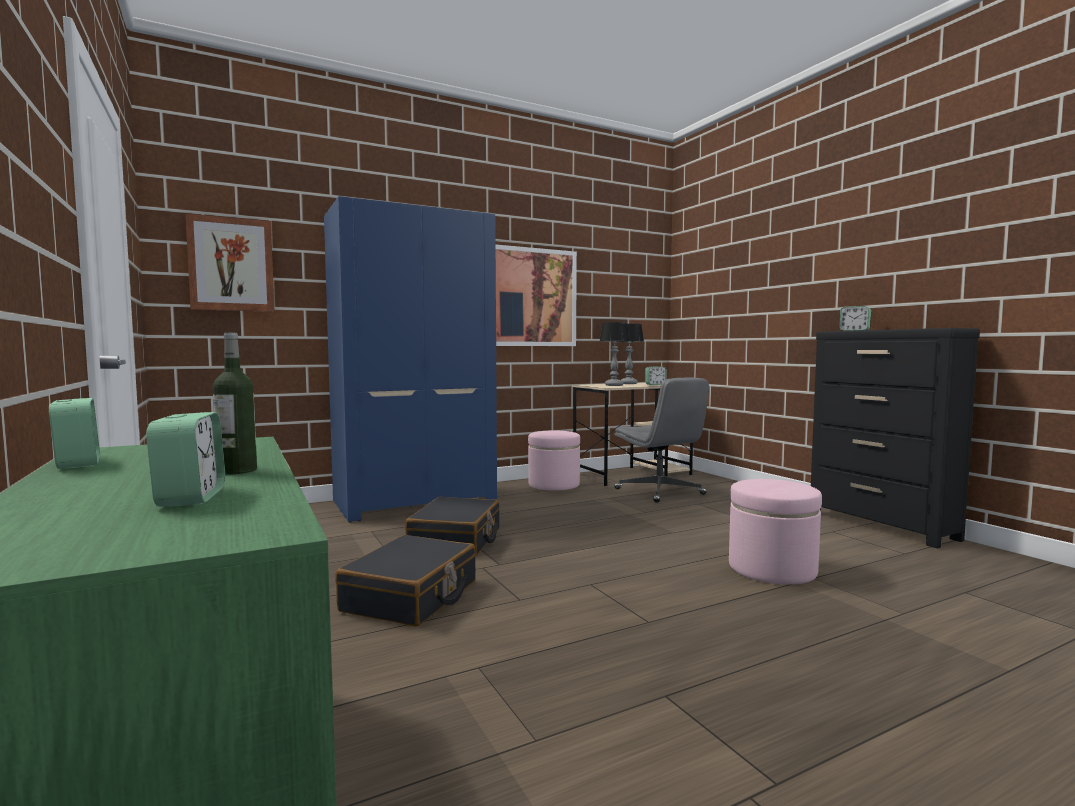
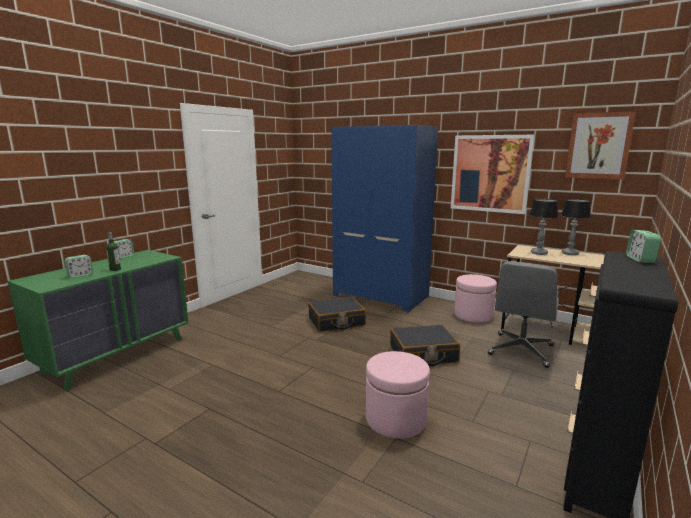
camera: 60 degrees right, 10 degrees up
picture [185,213,275,312] -> picture moved to [565,111,636,180]
black suitcase [335,535,476,627] -> black suitcase moved to [390,325,460,366]
alarm clock [645,366,667,385] -> none

